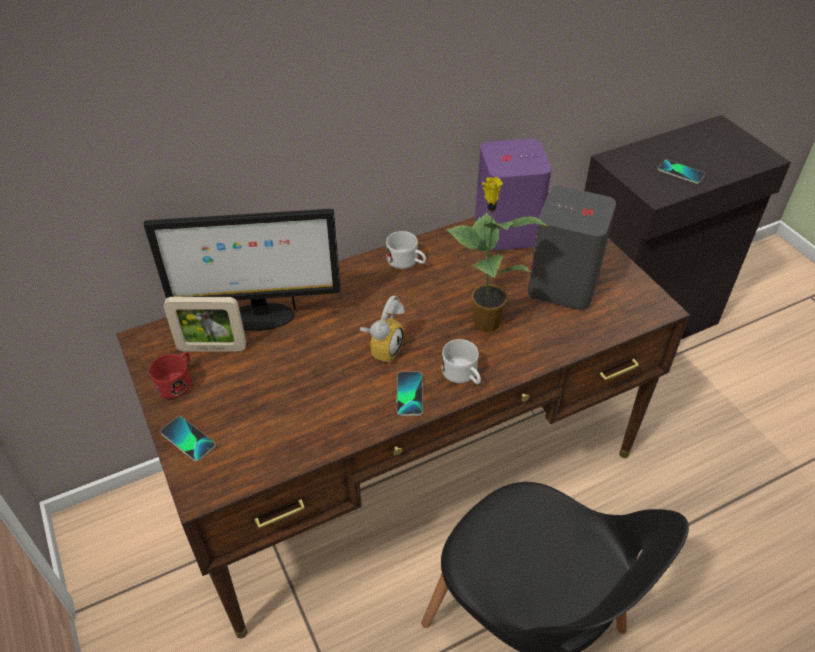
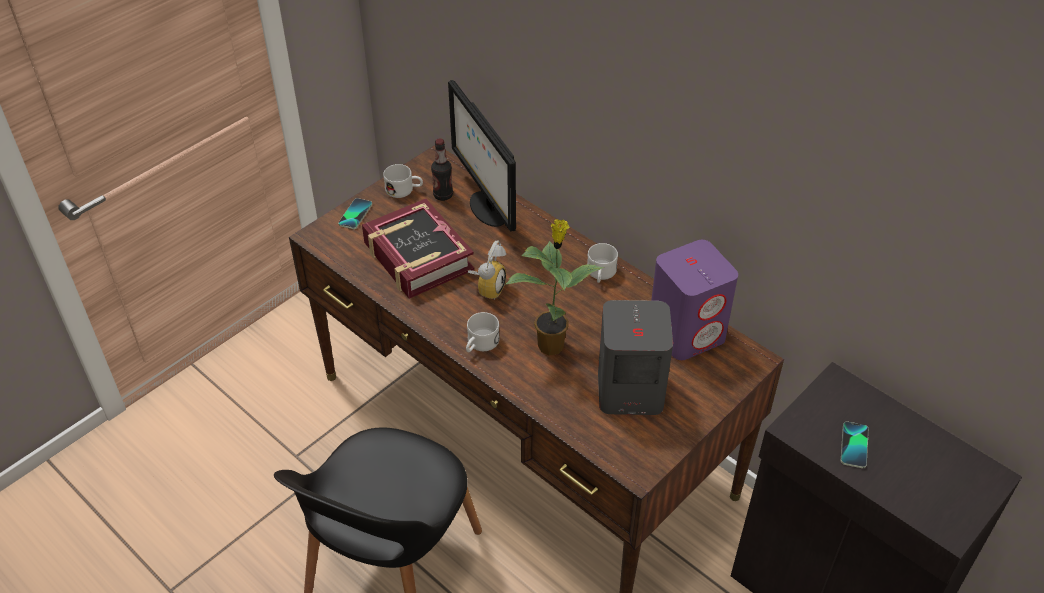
camera: 70 degrees right, 0 degrees up
red mug [149,352,192,399] -> white mug [383,164,423,198]
picture frame [164,297,246,352] -> bottle [431,138,453,201]
alarm clock [360,295,405,363] -> alarm clock turned 75 degrees counterclockwise [468,240,506,300]
phone [397,372,423,416] -> none
none -> book [362,199,474,299]

